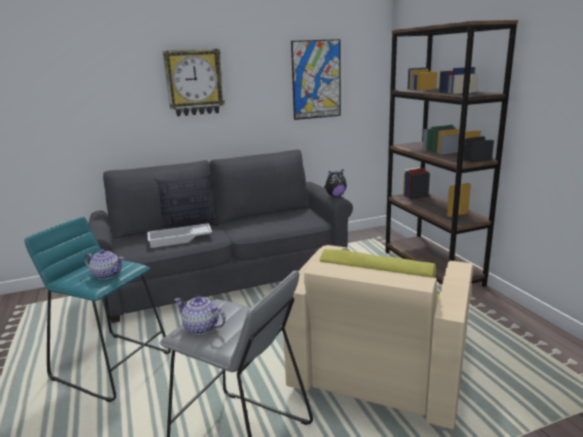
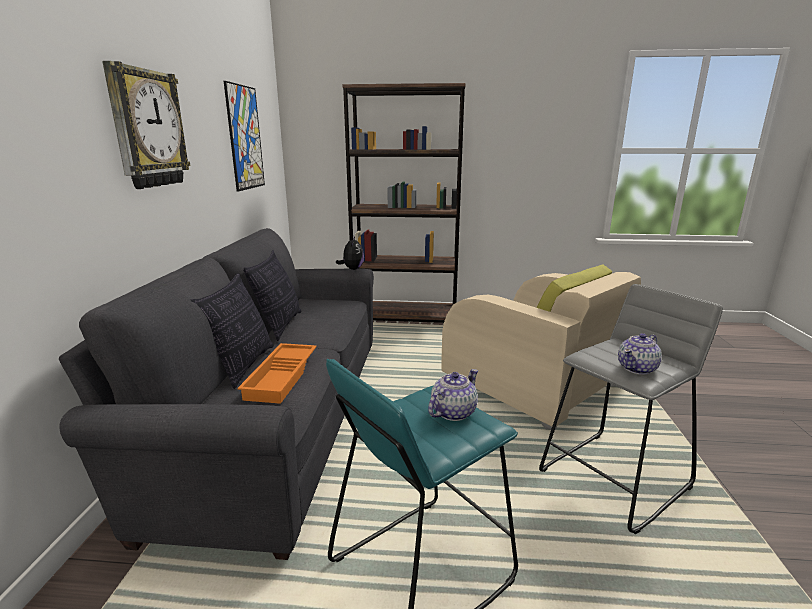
camera: 65 degrees left, 0 degrees up
white tray [147,223,212,248] -> orange tray [237,343,317,404]
none -> pillow [243,250,302,341]

